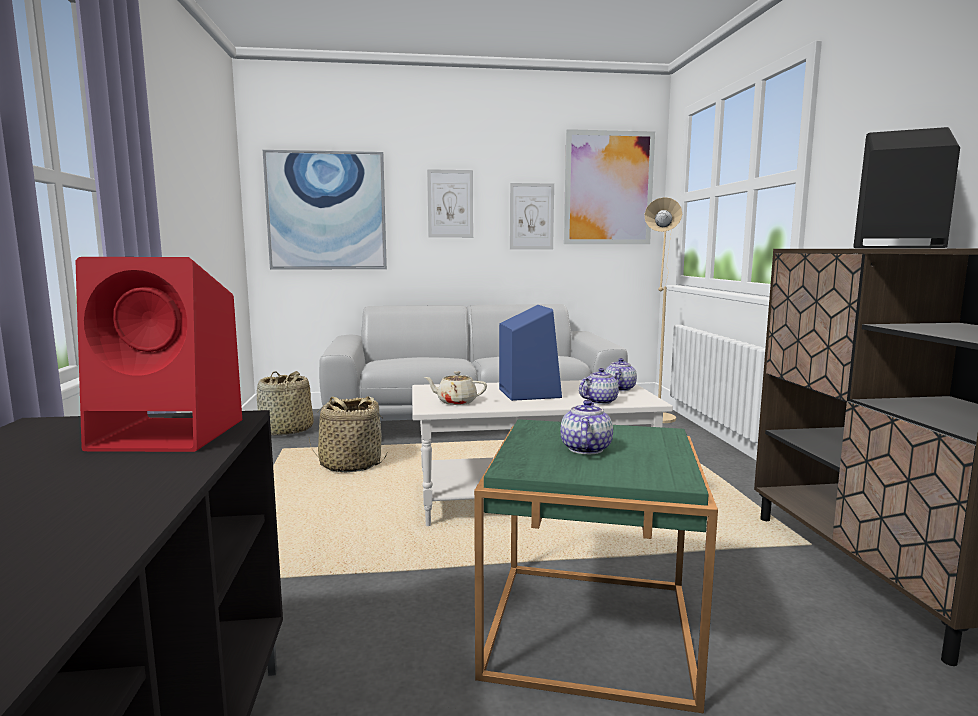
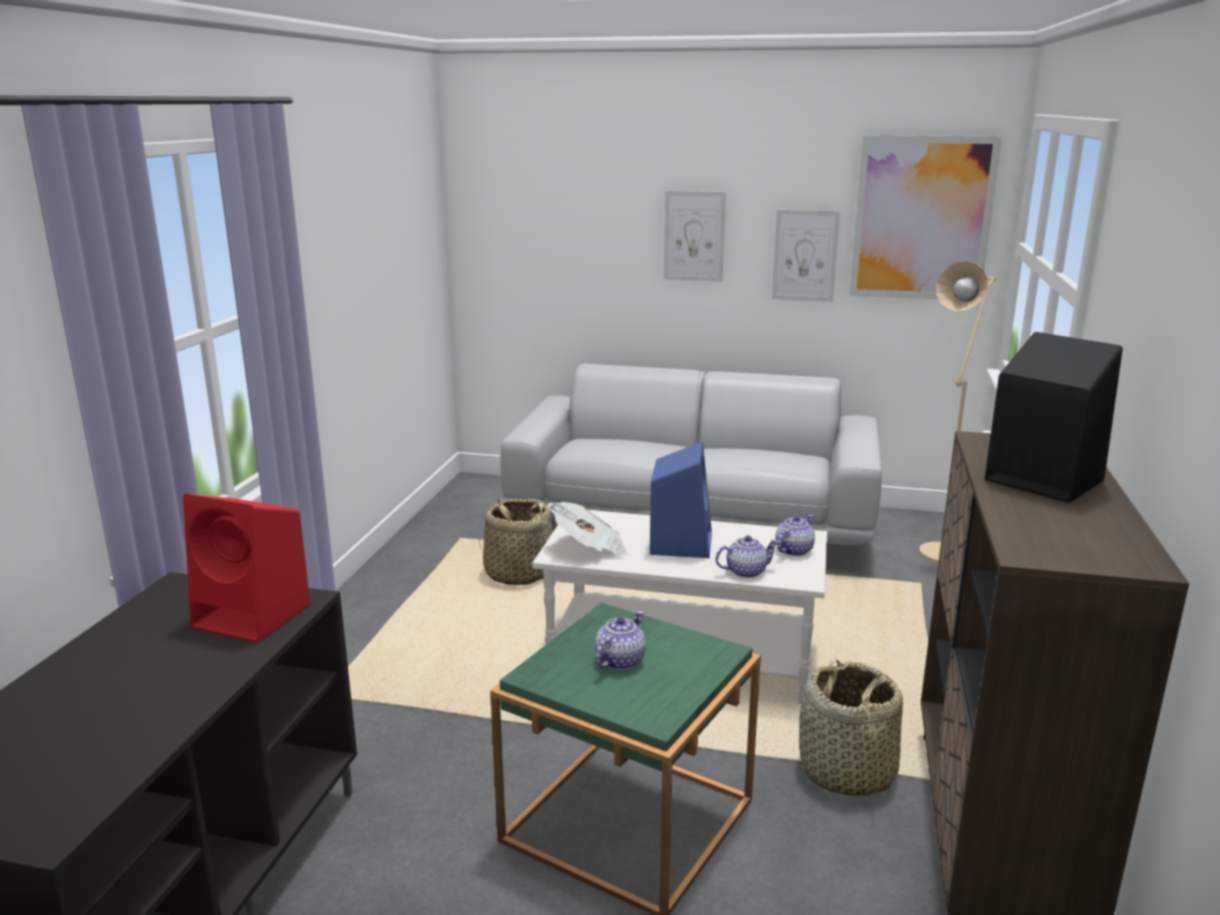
camera: 20 degrees right, 10 degrees up
basket [257,371,313,436] -> basket moved to [799,658,903,797]
picture [263,150,387,270] -> none
beige teapot [424,371,487,405] -> newspaper [548,502,628,555]

